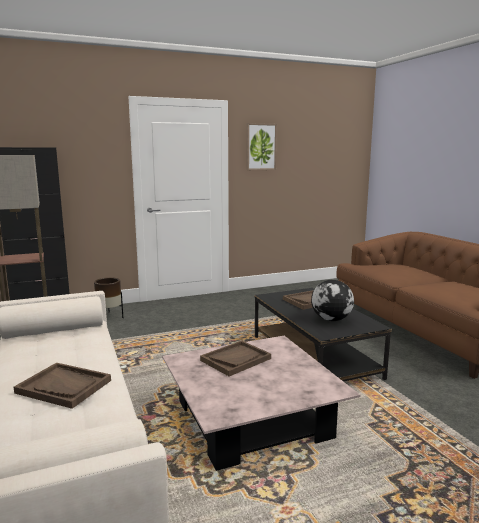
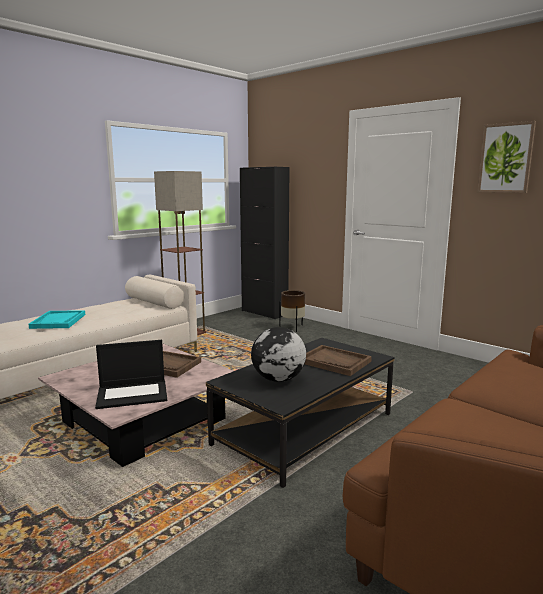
camera: 65 degrees right, 0 degrees up
brown tray [14,363,111,409] -> turquoise tray [28,310,85,329]
none -> laptop [95,340,167,409]

